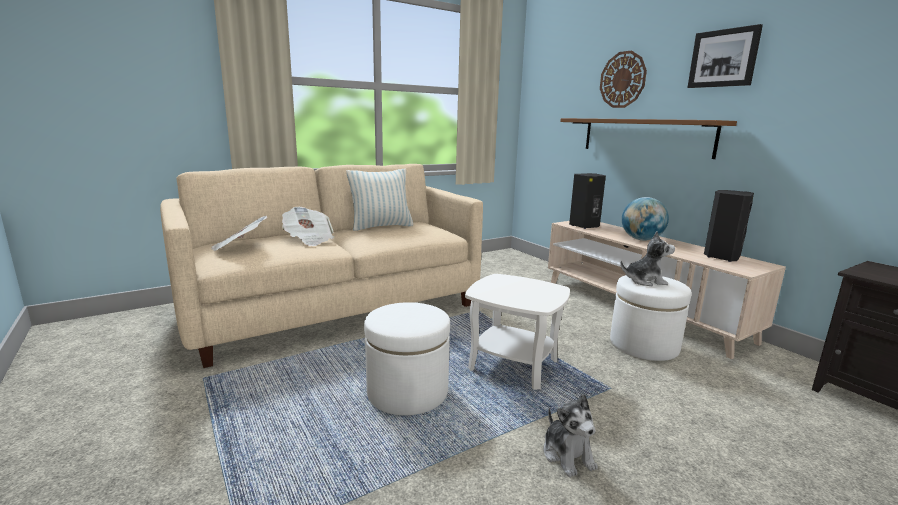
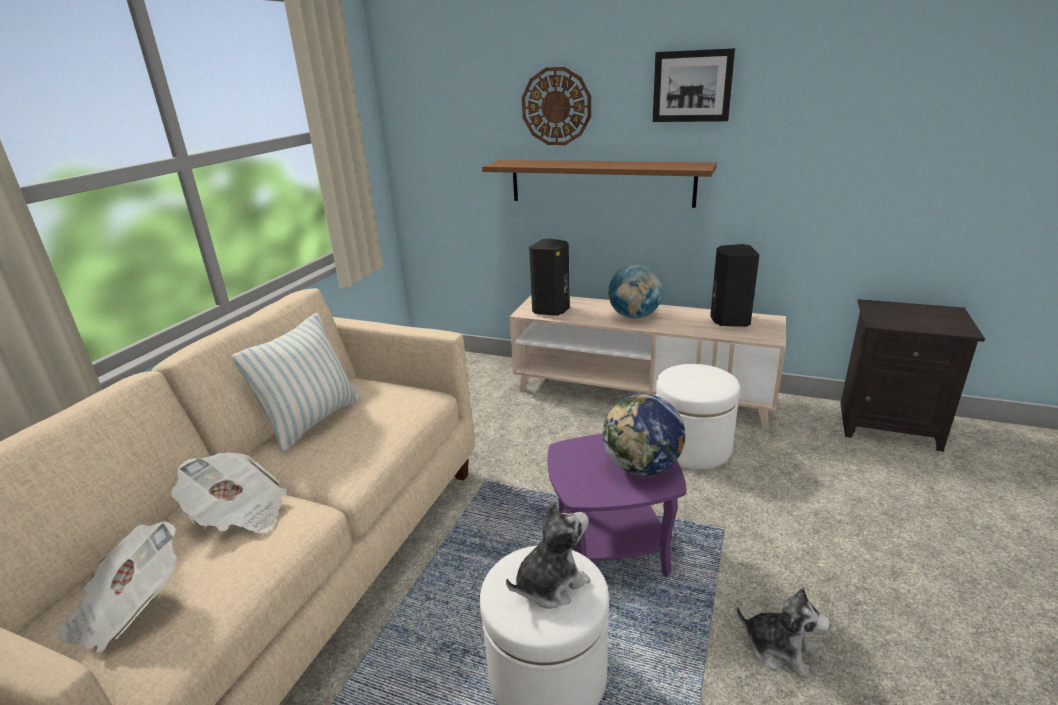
camera: 35 degrees left, 10 degrees up
white side table [465,274,570,390] -> purple side table [547,434,686,577]
plush toy [620,231,675,286] -> plush toy moved to [506,501,590,609]
none -> globe [603,394,685,476]

